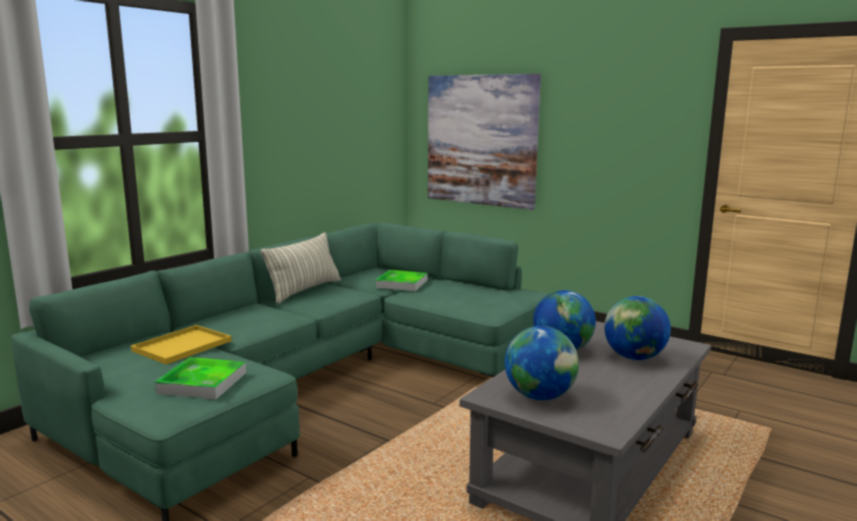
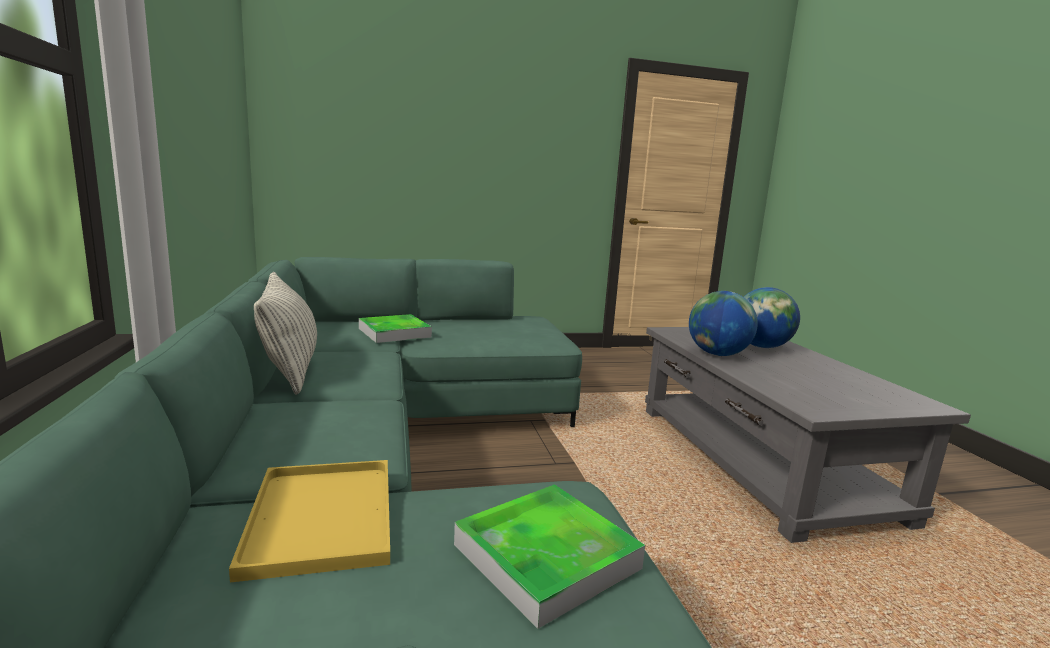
camera: 50 degrees left, 0 degrees up
picture [428,74,541,210] -> none
globe [505,326,579,400] -> none

